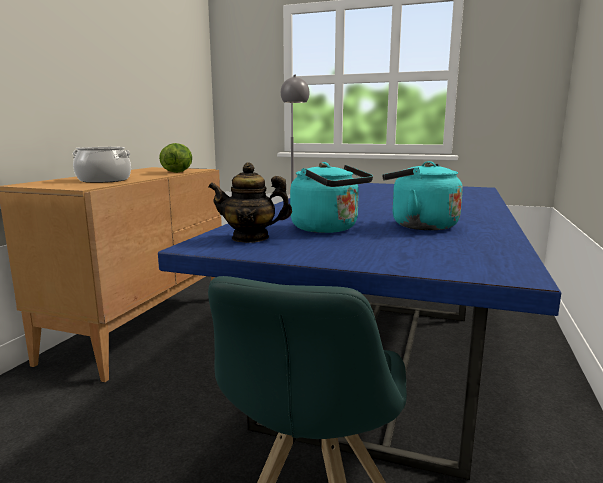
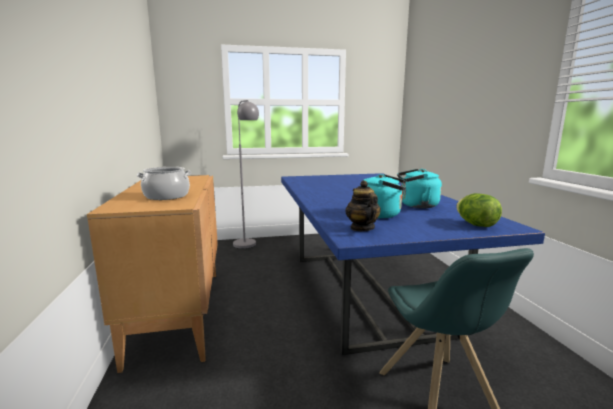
camera: 30 degrees left, 0 degrees up
lettuce [159,143,192,173] -> lettuce moved to [456,193,502,227]
teapot [208,163,292,243] -> teapot turned 105 degrees clockwise [346,180,381,231]

